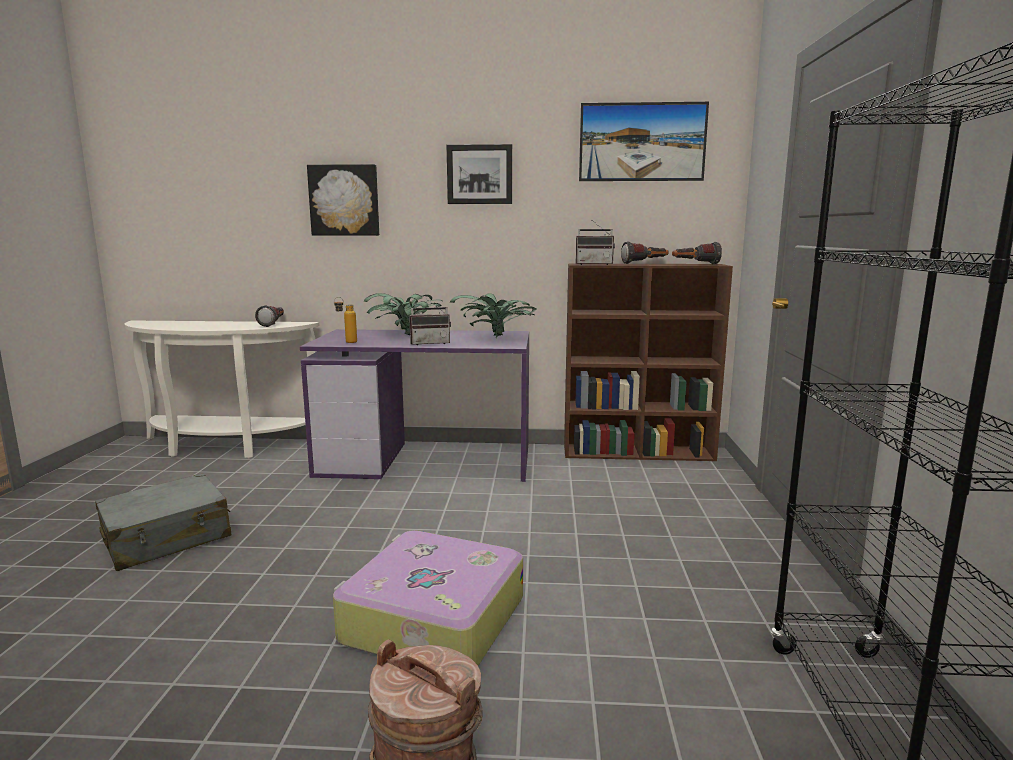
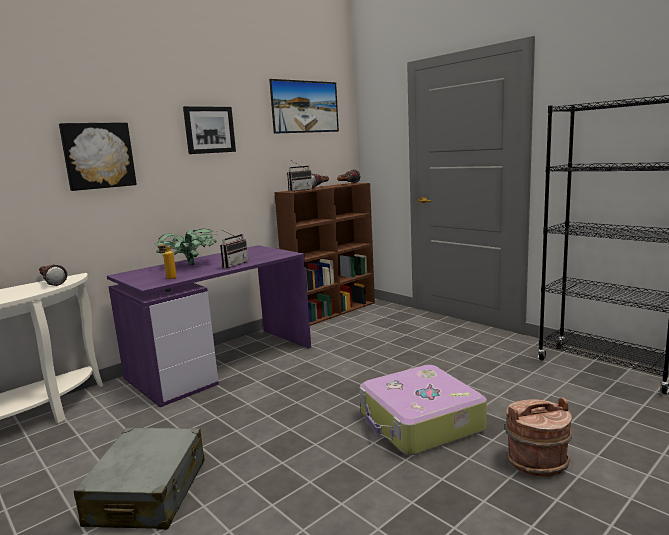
camera: 45 degrees left, 0 degrees up
potted plant [450,293,537,338] -> none

